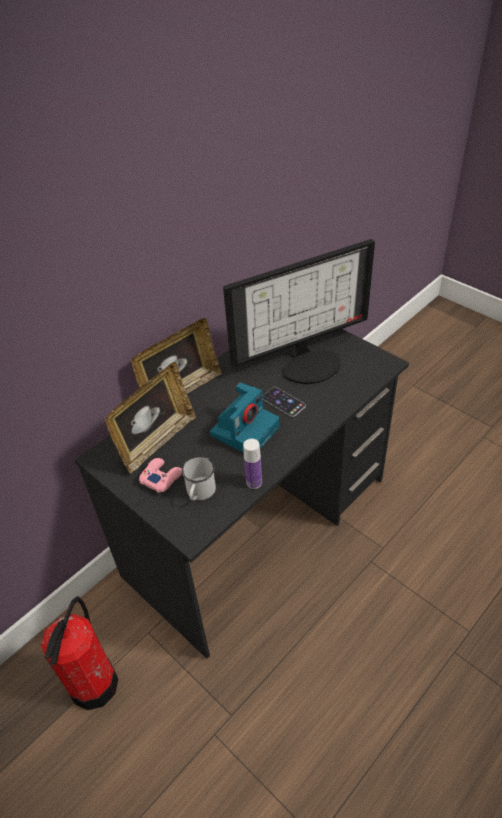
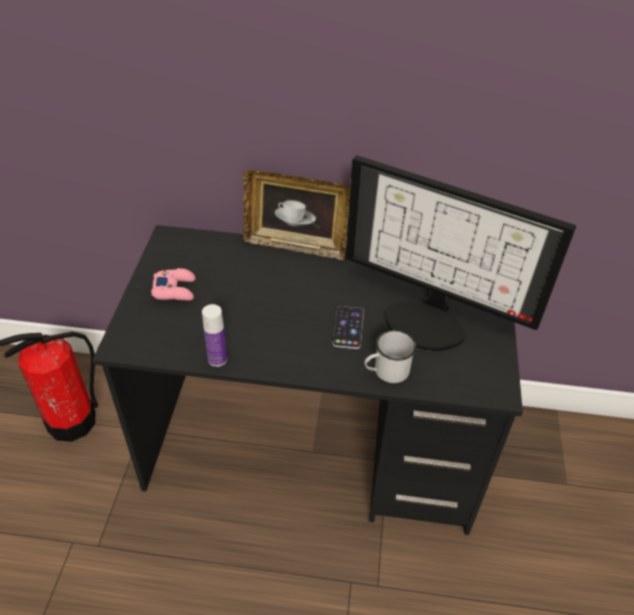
camera: 50 degrees right, 0 degrees up
picture frame [104,362,196,473] -> none
white mug [182,456,216,501] -> white mug moved to [364,330,416,383]
camera [210,382,279,453] -> none

